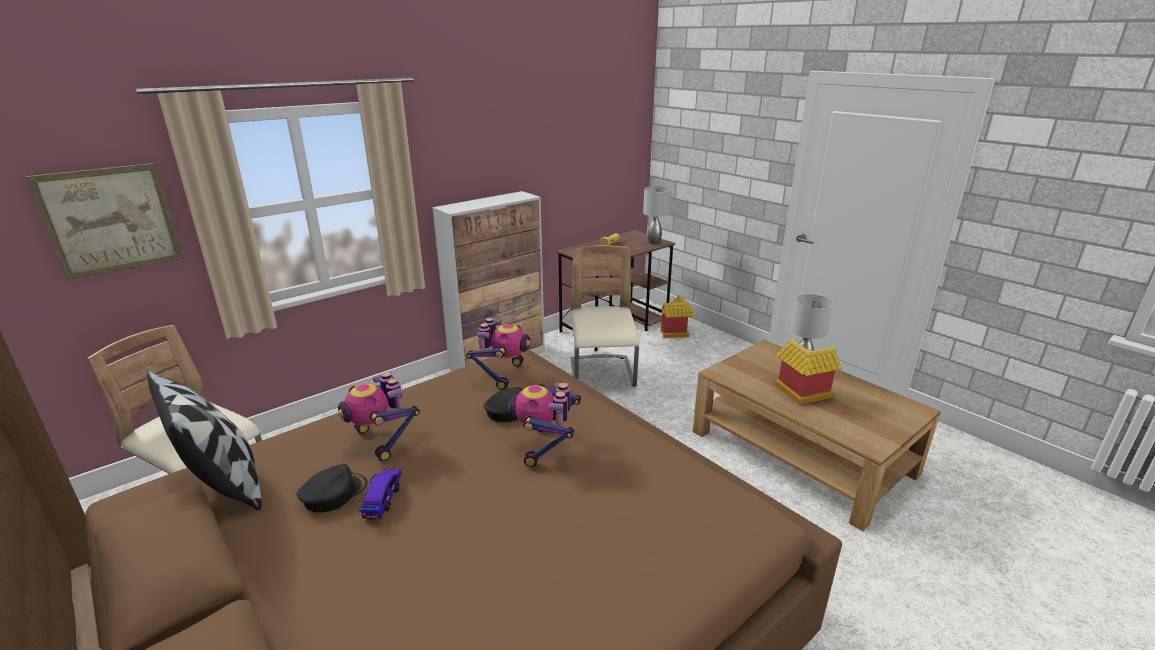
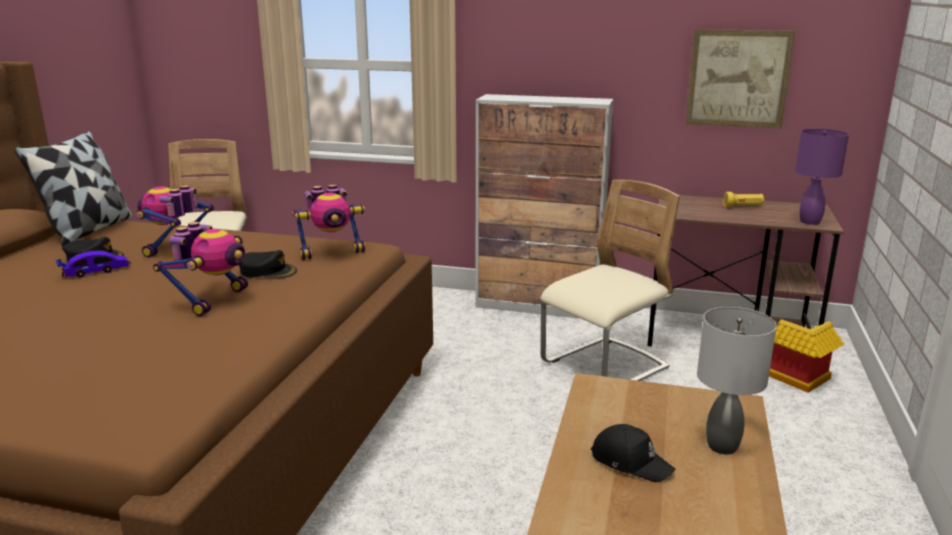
camera: 55 degrees right, 5 degrees down
picture [26,163,184,280] -> picture moved to [685,29,795,128]
toy robot [509,383,581,467] -> toy robot turned 135 degrees clockwise [153,222,248,316]
grey table lamp [643,186,671,244] -> purple table lamp [795,129,849,225]
toy house [775,339,842,405] -> black cap [591,424,675,482]

